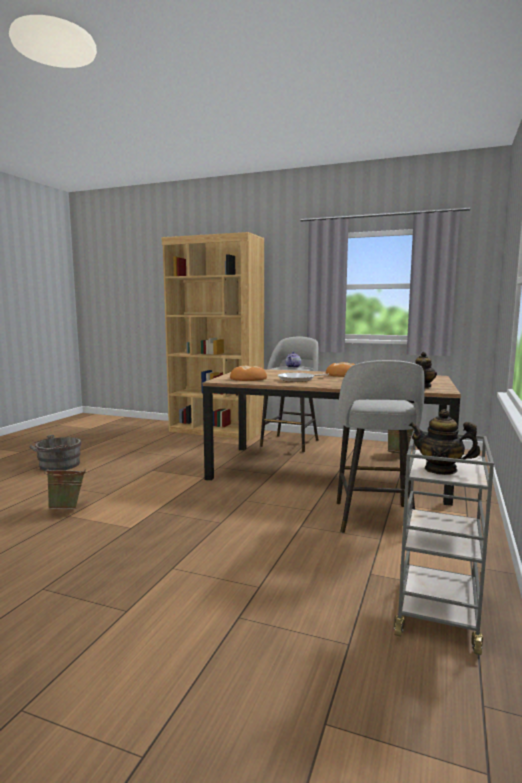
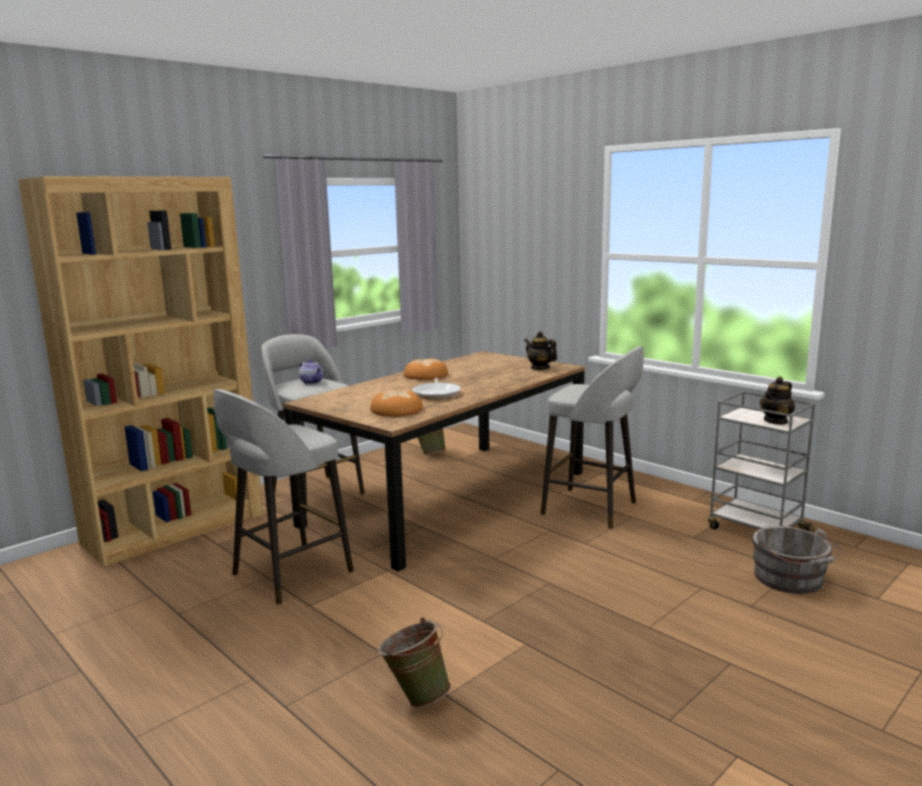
camera: 65 degrees left, 5 degrees up
grey bucket [29,435,81,471] -> grey bucket moved to [752,526,841,594]
none -> grey stool [214,389,354,605]

